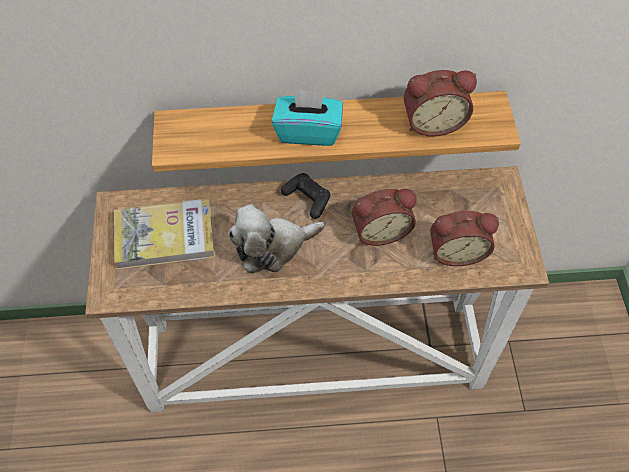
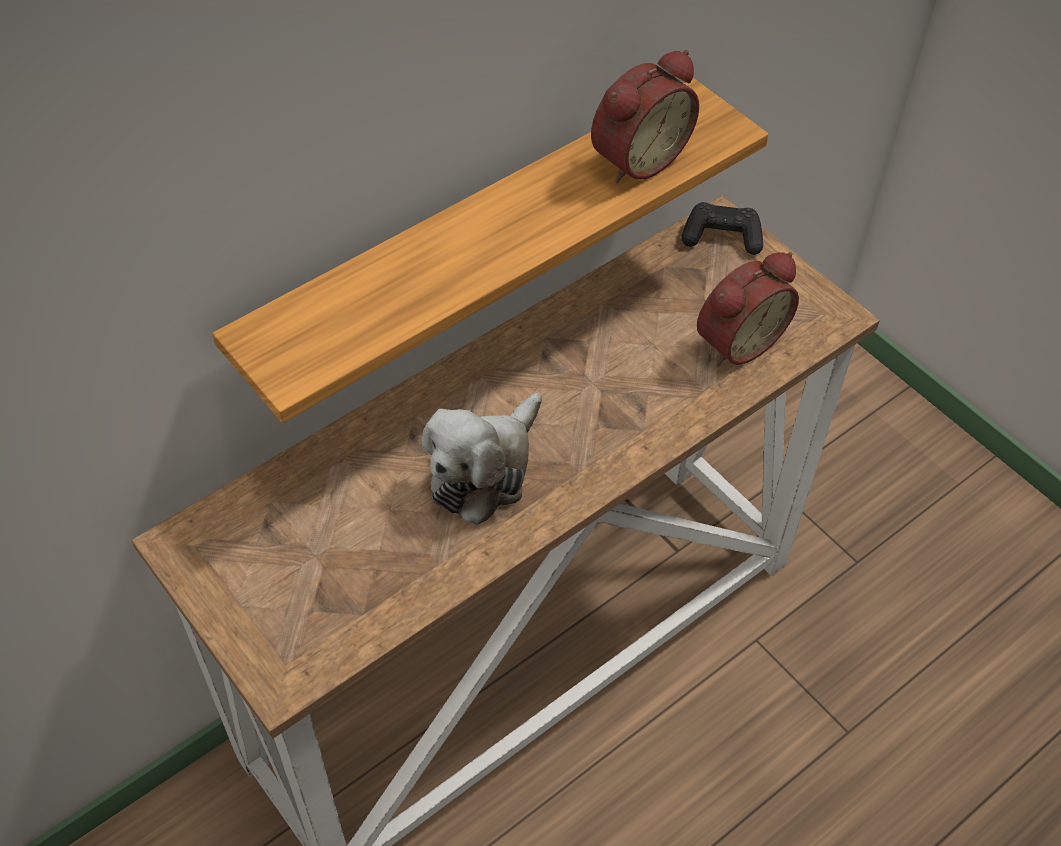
camera: 35 degrees left, 5 degrees down
book [114,199,215,270] -> none
turquoise tissue box [272,89,343,146] -> none
black game controller [281,173,330,219] -> black game controller moved to [681,202,763,255]
alarm clock [352,189,417,246] -> none

